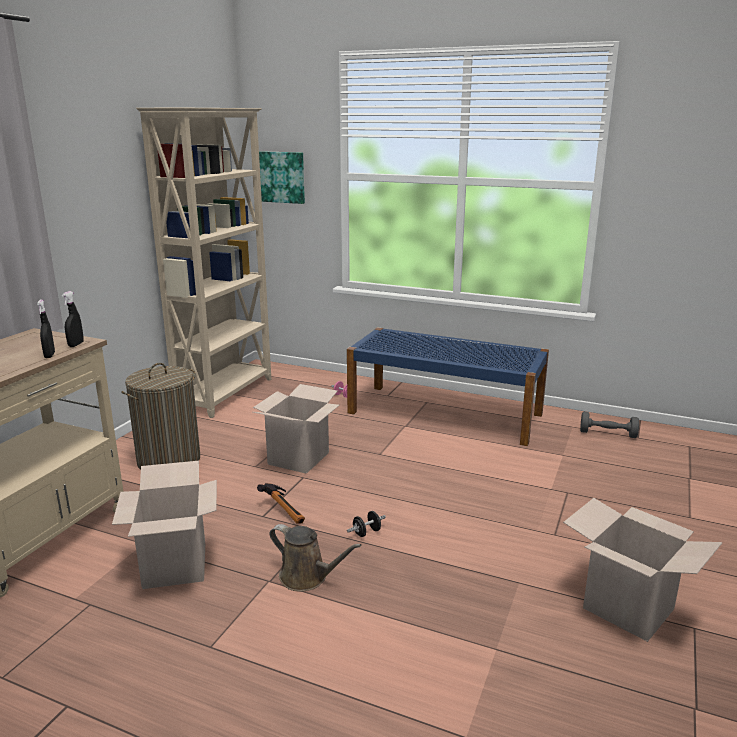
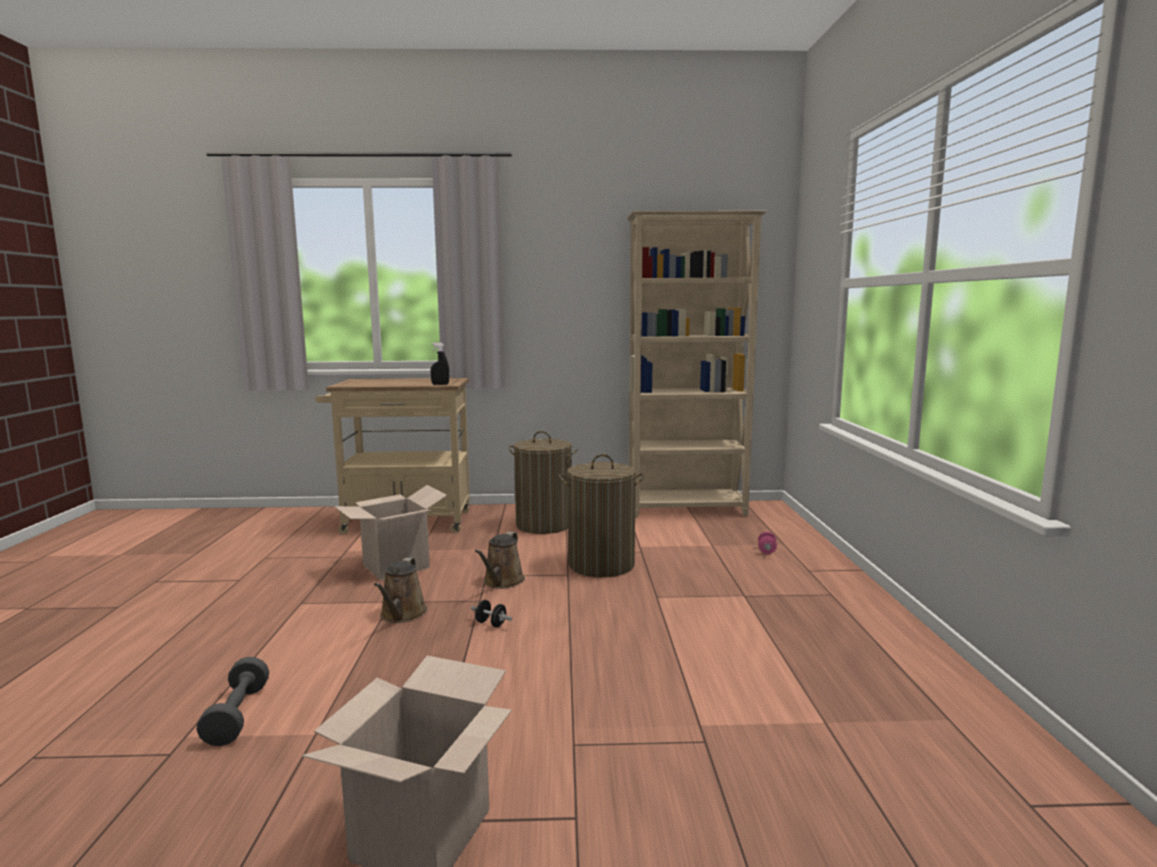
camera: 65 degrees right, 10 degrees down
black spray bottle [37,299,55,358] -> none
cardboard box [253,384,339,474] -> laundry basket [559,454,644,577]
hammer [257,483,305,524] -> brown watering can [475,532,525,589]
picture [259,151,305,204] -> none
blue bench [347,327,549,446] -> none
grey dumbbell [580,412,639,438] -> grey dumbbell moved to [197,657,269,746]

